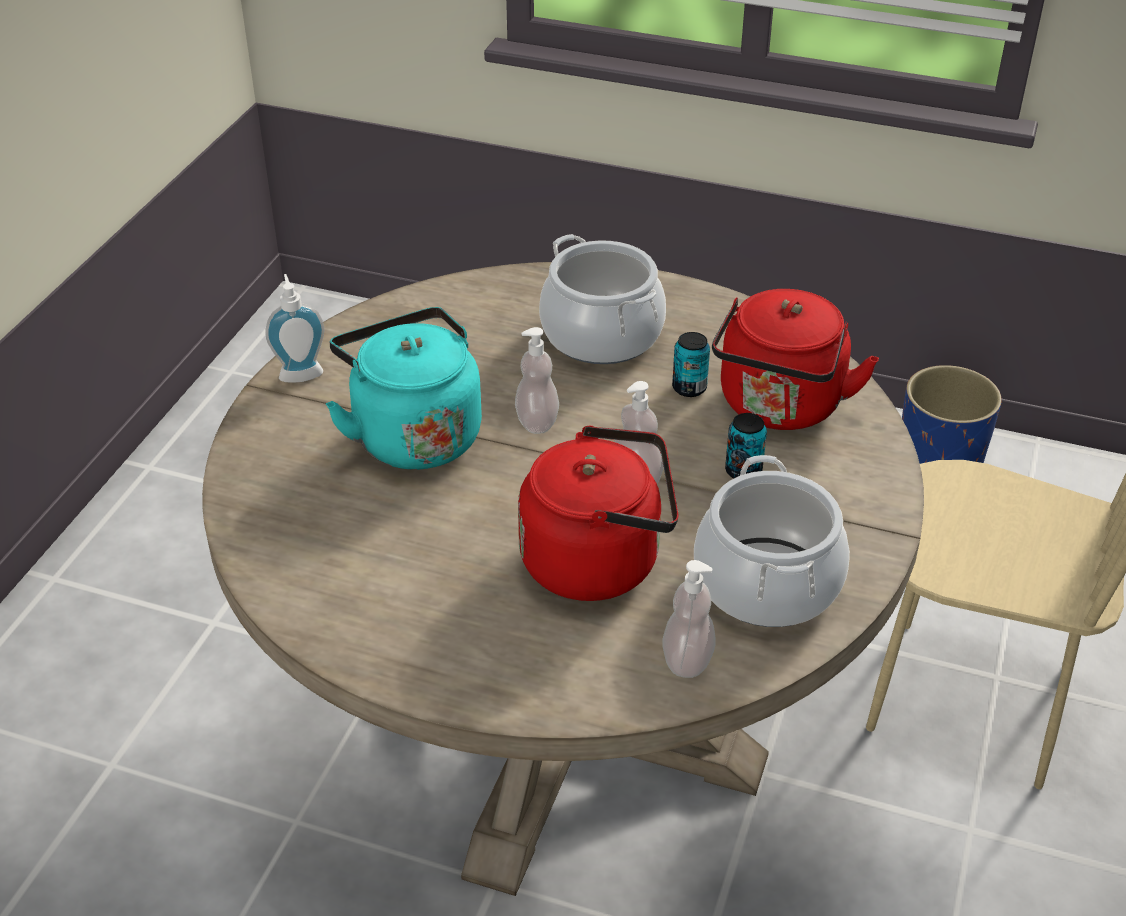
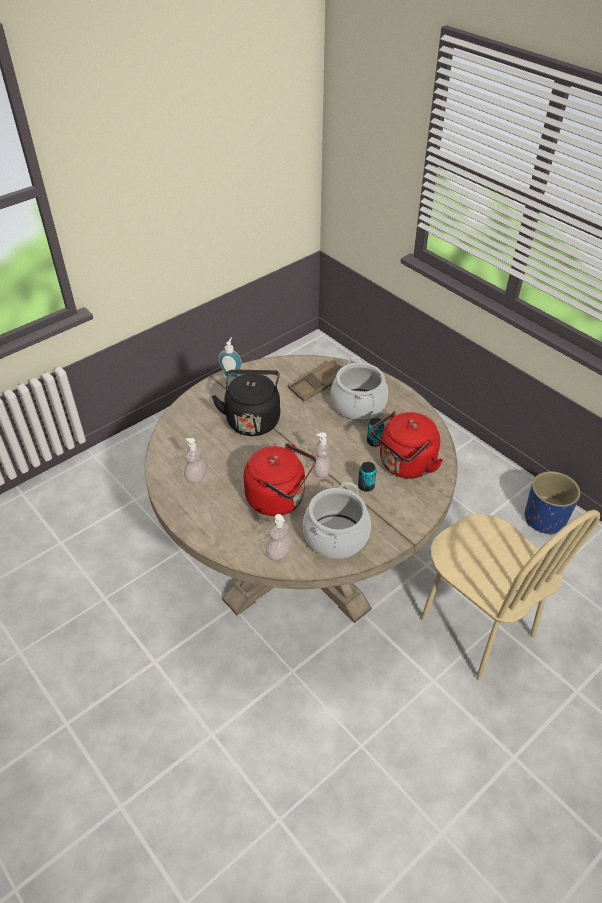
camera: 30 degrees right, 5 degrees up
turquoise kettle [326,307,482,470] -> black kettle [212,370,280,436]
soap dispenser [515,327,559,434] -> soap dispenser moved to [184,438,208,483]
none -> brown tray [288,359,342,402]

